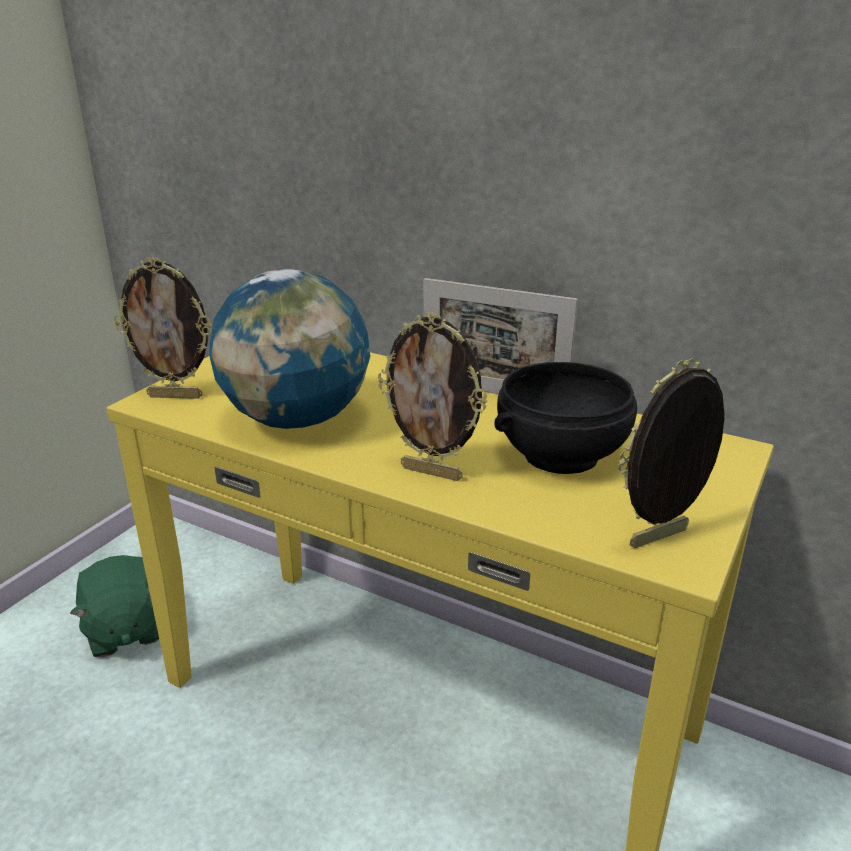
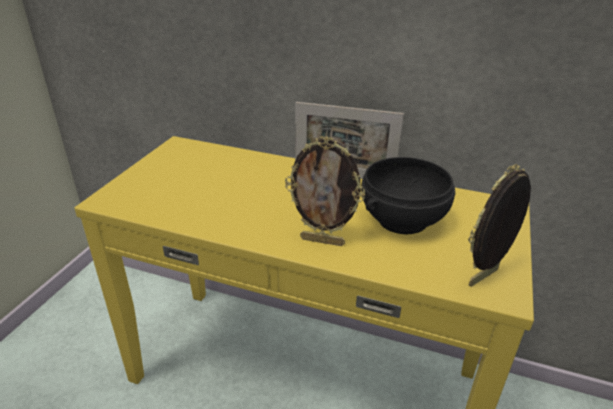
camera: 10 degrees left, 5 degrees up
green plush toy [70,555,159,657] -> none
picture frame [114,257,212,399] -> none
globe [209,269,370,429] -> none

